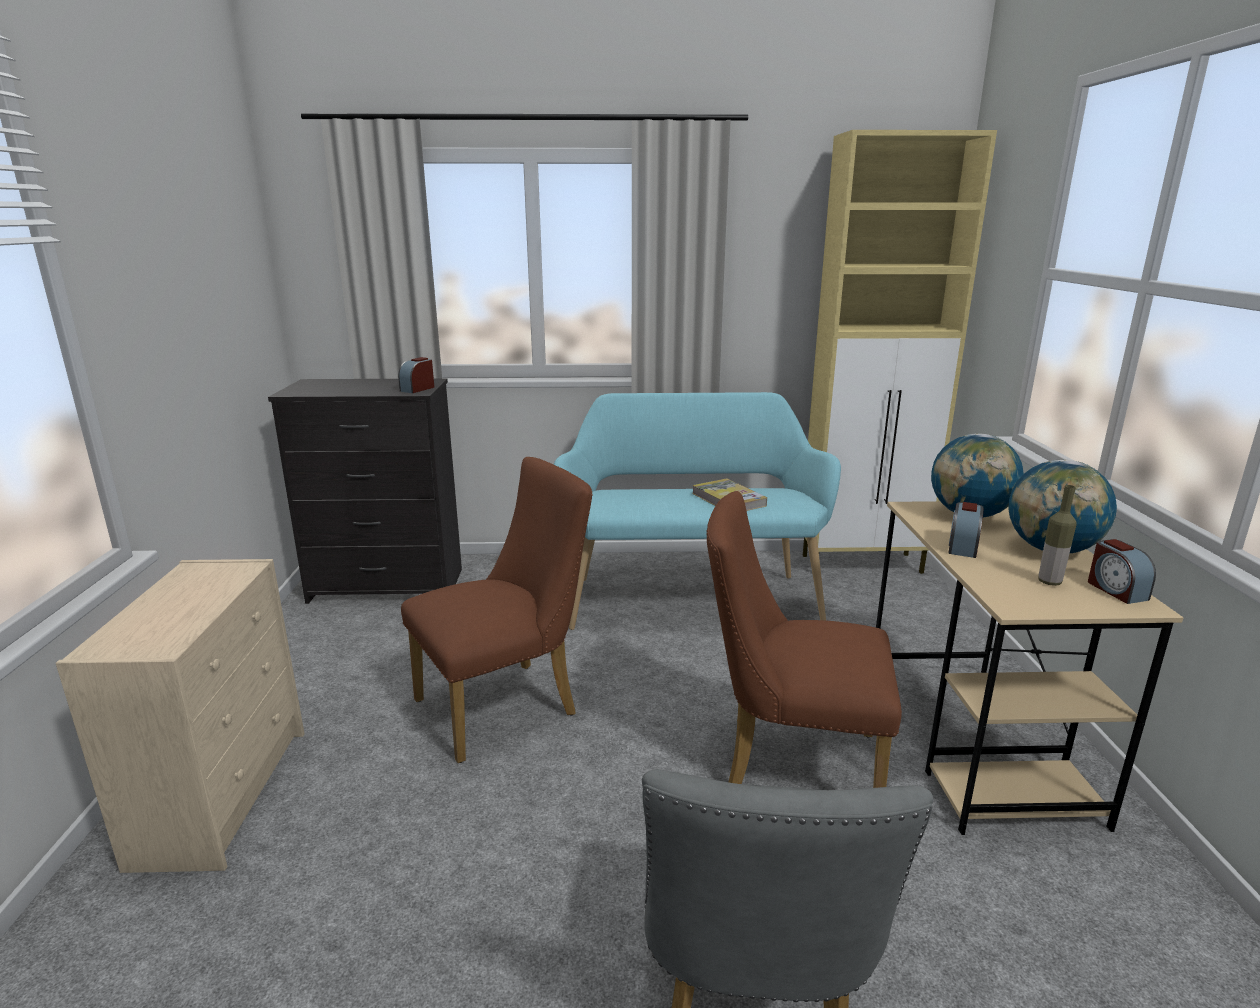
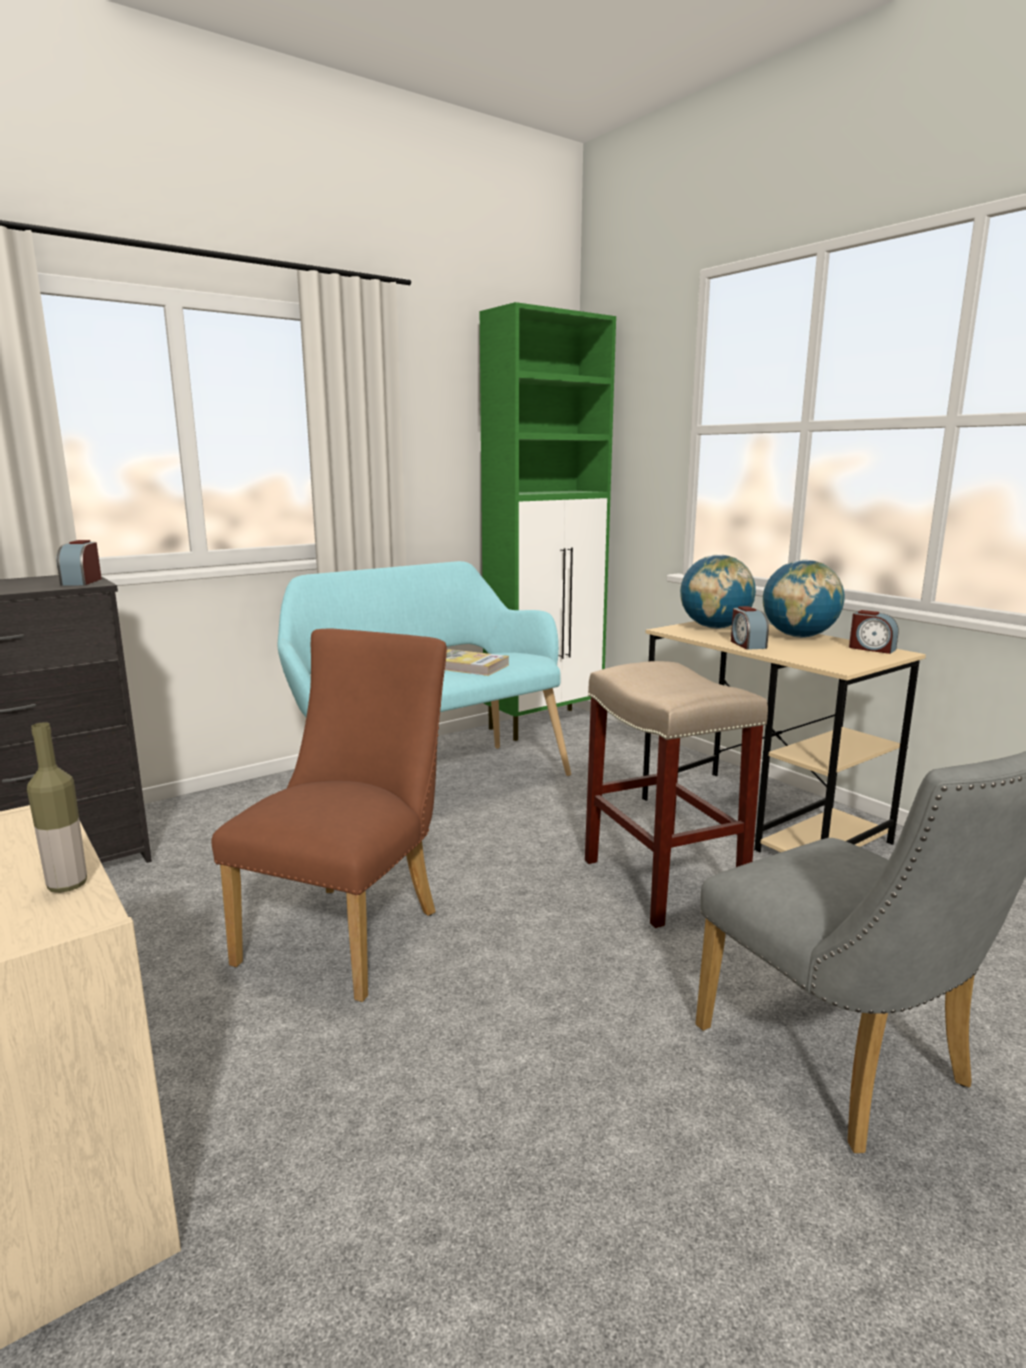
camera: 35 degrees left, 5 degrees down
brown chair [707,491,902,788] -> beige stool [585,661,768,928]
beige cabinet [803,130,997,574] -> green cabinet [480,302,616,741]
bottle [1038,485,1077,586] -> bottle moved to [27,722,87,893]

